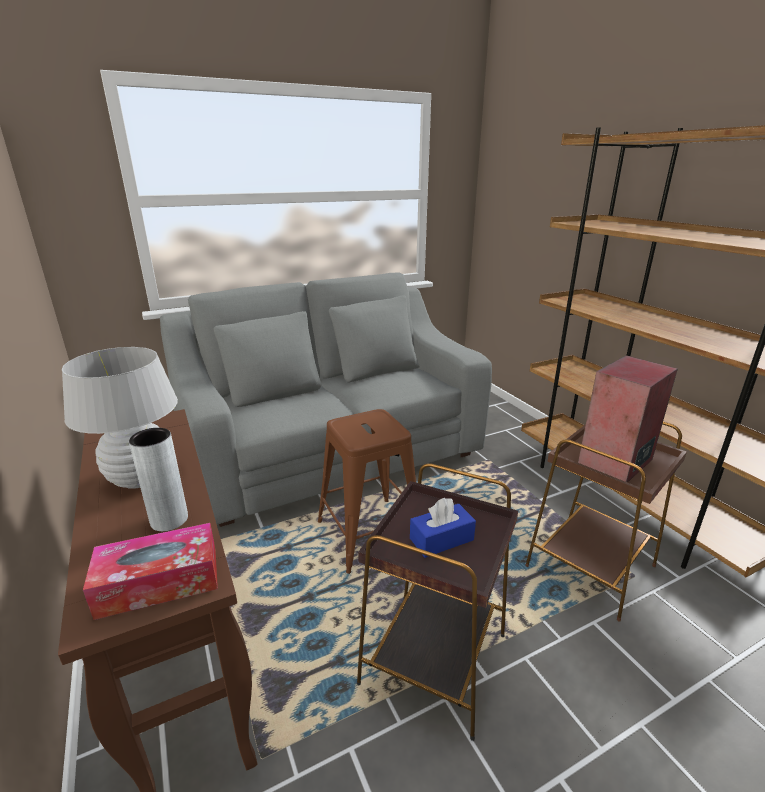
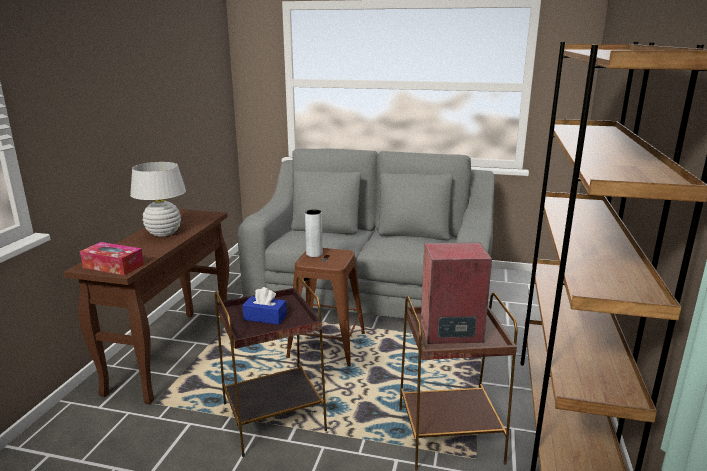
camera: 40 degrees right, 5 degrees down
grey vase [129,428,188,531] -> grey vase moved to [305,209,323,257]

